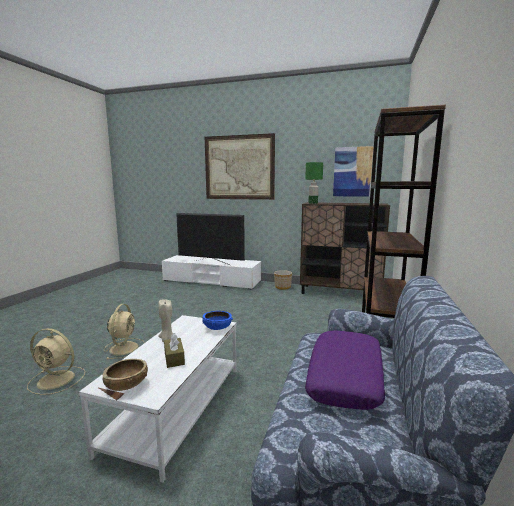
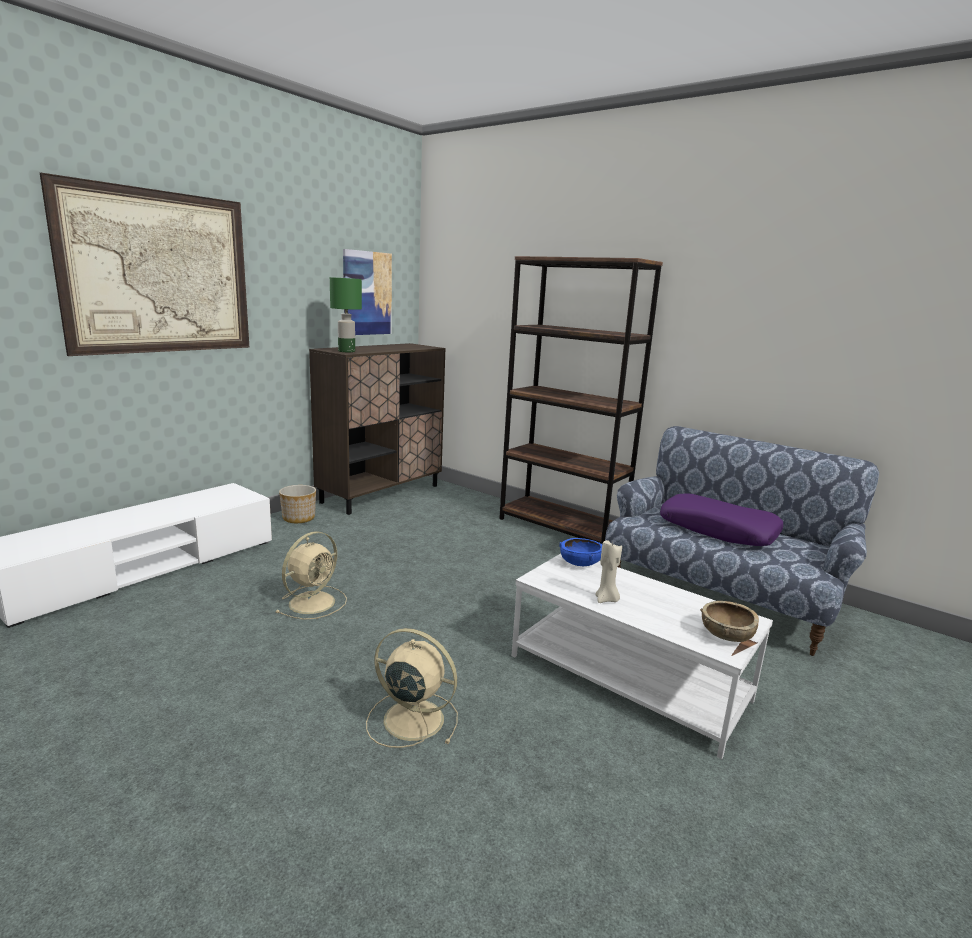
camera: 70 degrees left, 5 degrees up
beige fan [27,328,85,395] -> beige fan moved to [275,531,347,620]
brown tissue box [164,333,185,368] -> none
television [176,213,245,265] -> none

